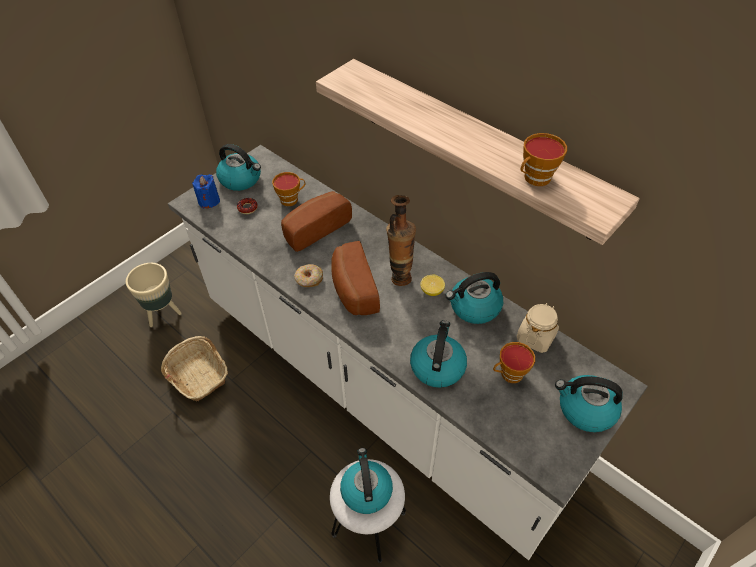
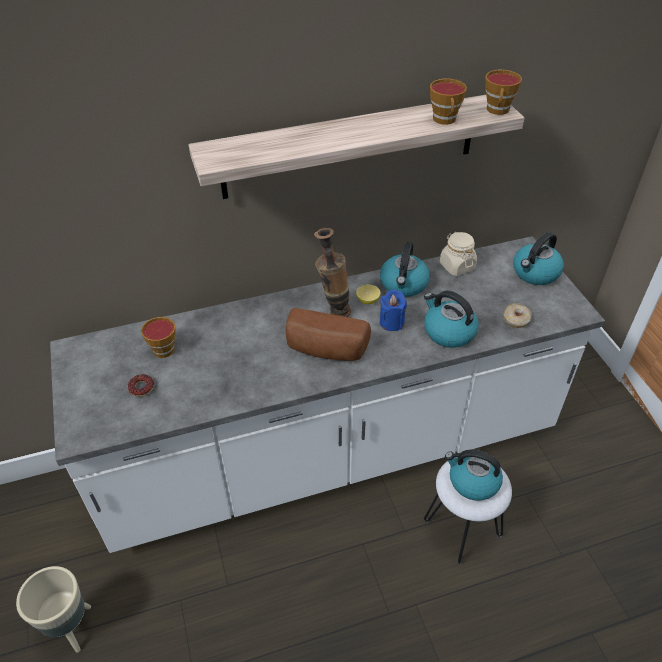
camera: 60 degrees left, 5 degrees down
basket [161,336,228,401] -> none
blue candle [192,174,220,209] -> blue candle moved to [380,290,407,331]
kettle [216,144,261,191] -> none
bread [281,191,352,252] -> none
donut [294,264,323,287] -> donut moved to [503,303,532,328]
cup [493,342,535,383] -> cup moved to [485,70,522,115]

